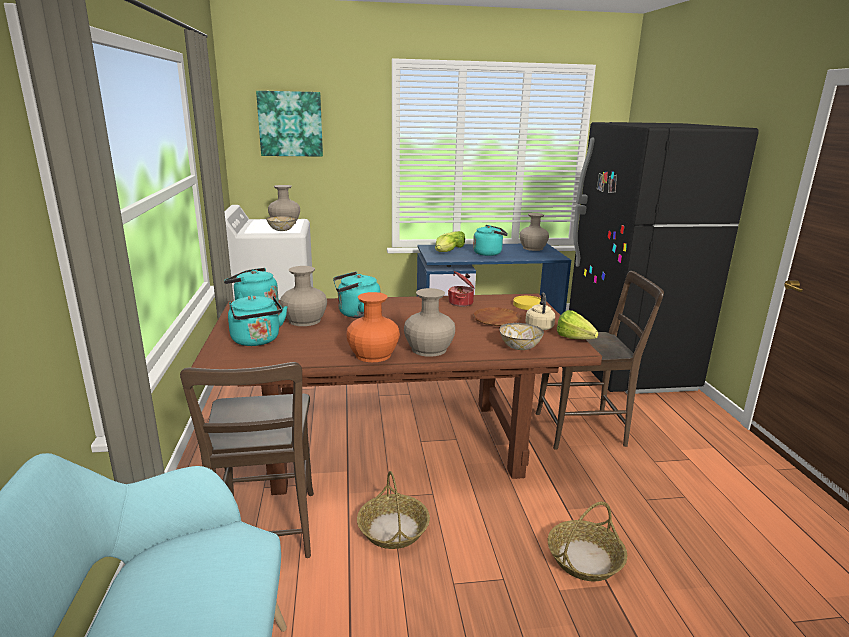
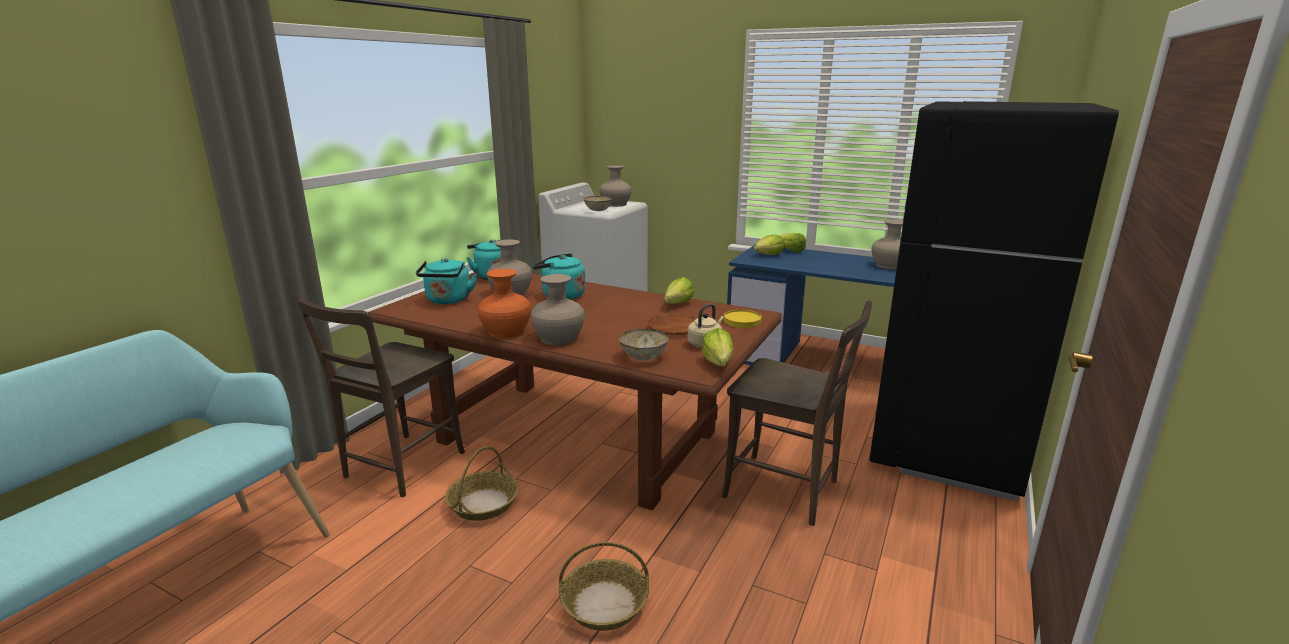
camera: 35 degrees right, 0 degrees up
picture [256,91,323,157] -> none
cooking pot [448,271,475,307] -> lettuce [664,277,694,304]
turquoise kettle [473,225,508,256] -> none

